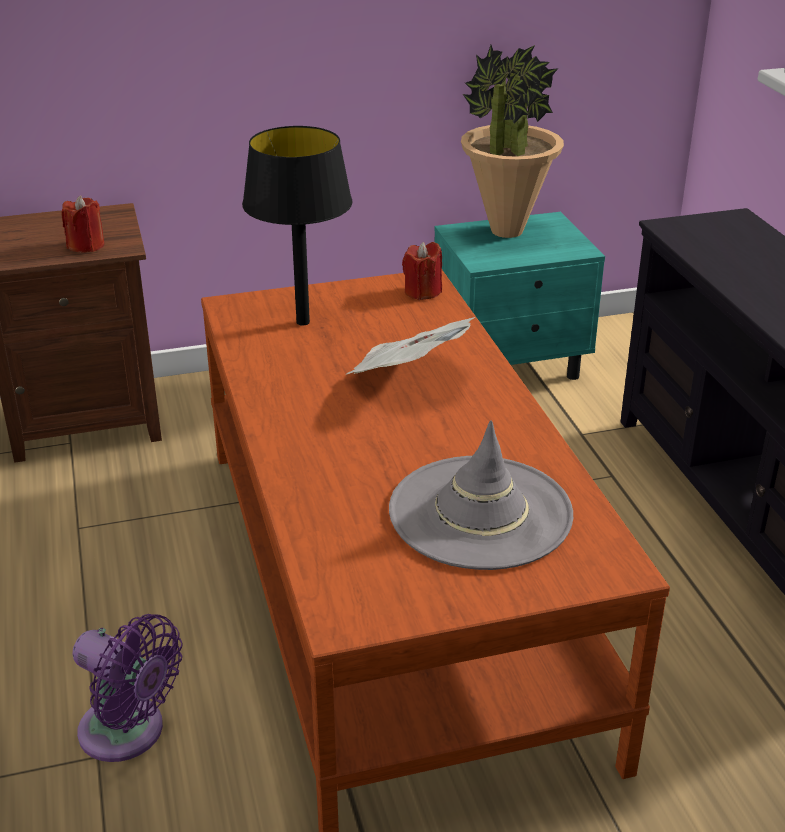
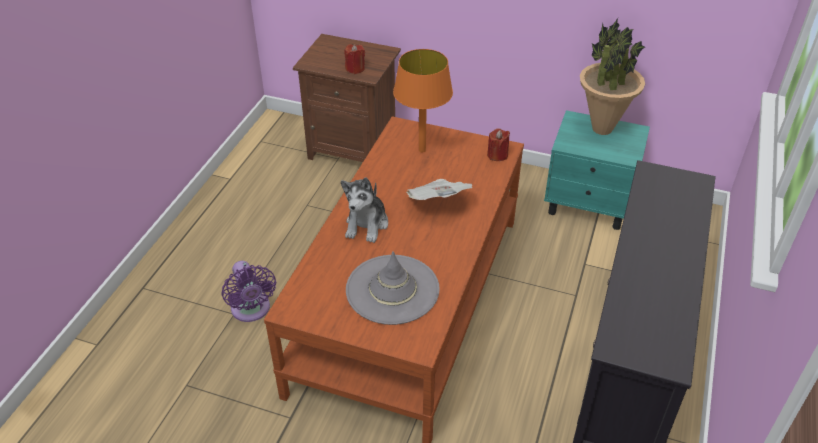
camera: 35 degrees right, 10 degrees up
black table lamp [242,126,353,326] -> orange table lamp [393,49,453,153]
none -> plush toy [341,177,388,243]

